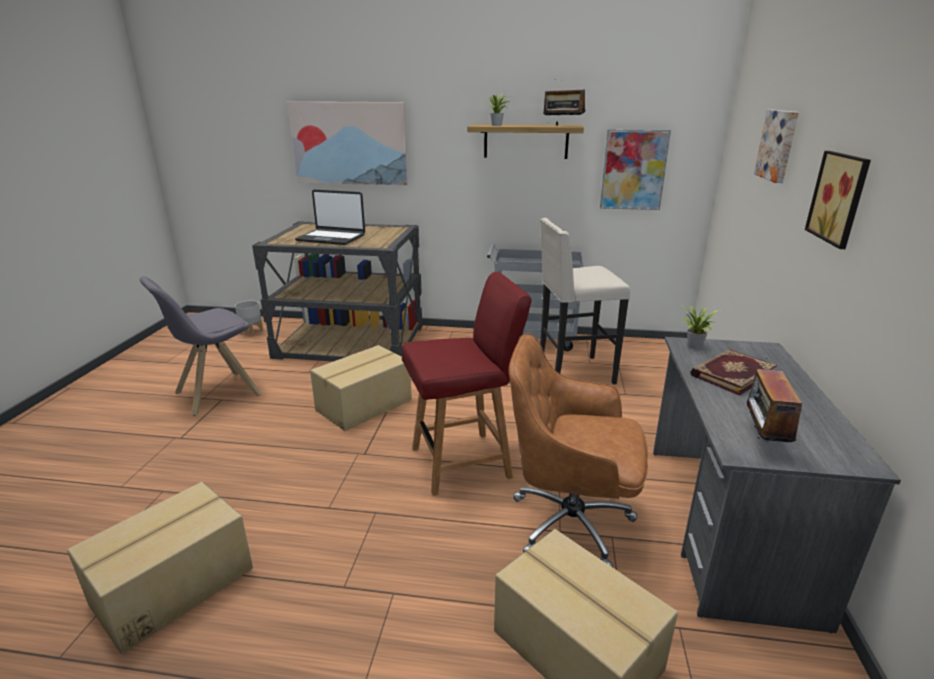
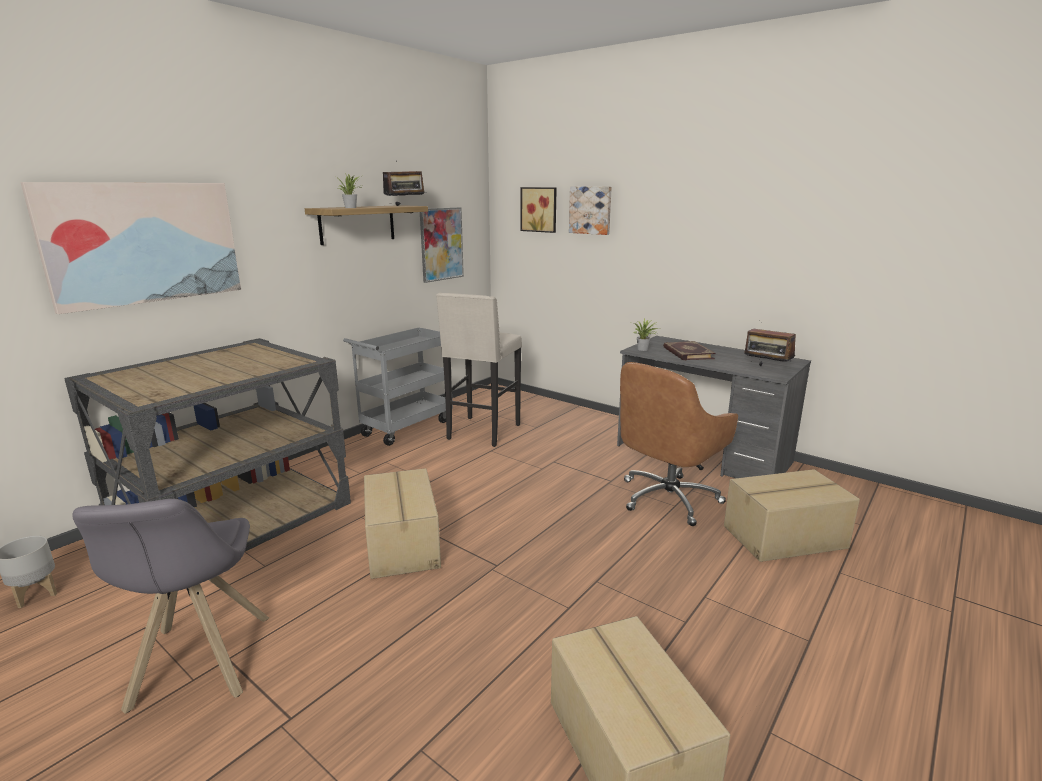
camera: 60 degrees left, 5 degrees down
laptop [295,190,365,245] -> none
red chair [402,272,532,496] -> none
picture [805,151,871,249] -> picture moved to [520,187,557,233]

